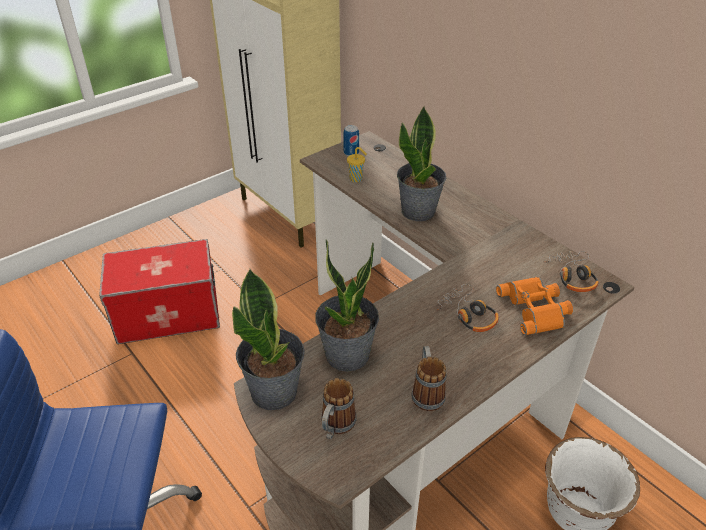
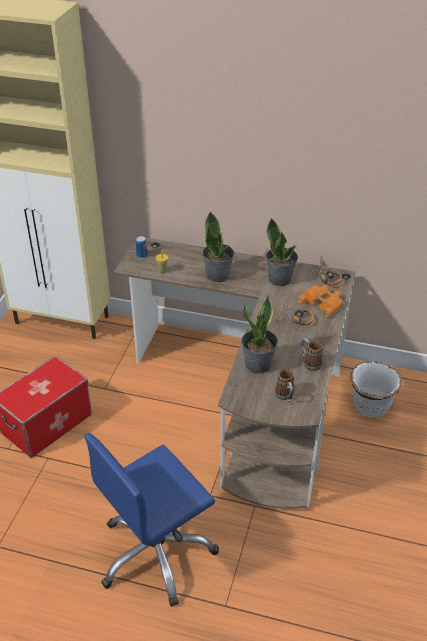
camera: 35 degrees left, 0 degrees up
potted plant [232,269,305,410] -> potted plant moved to [266,218,298,287]

